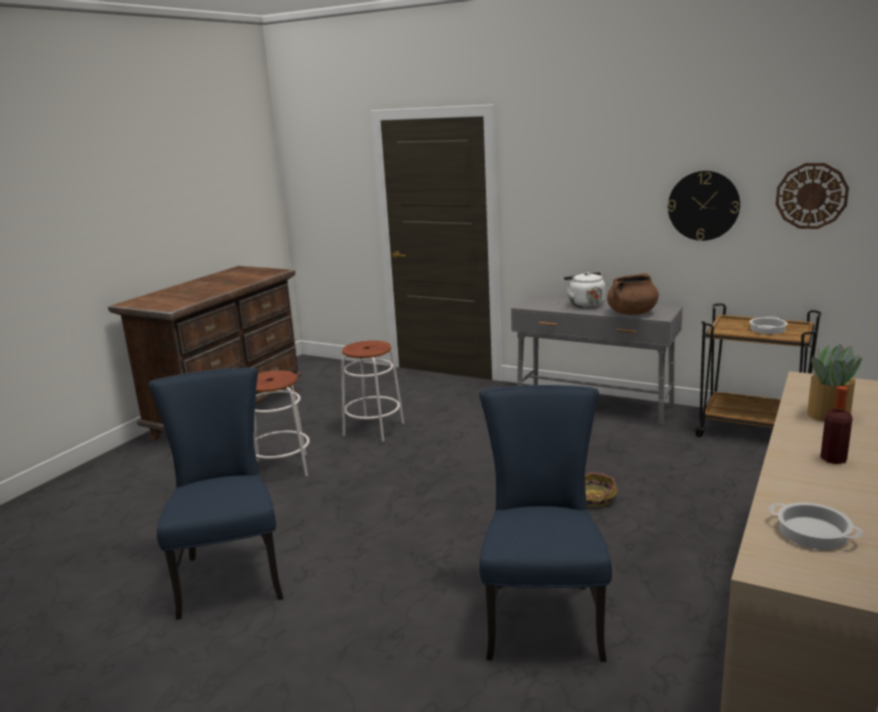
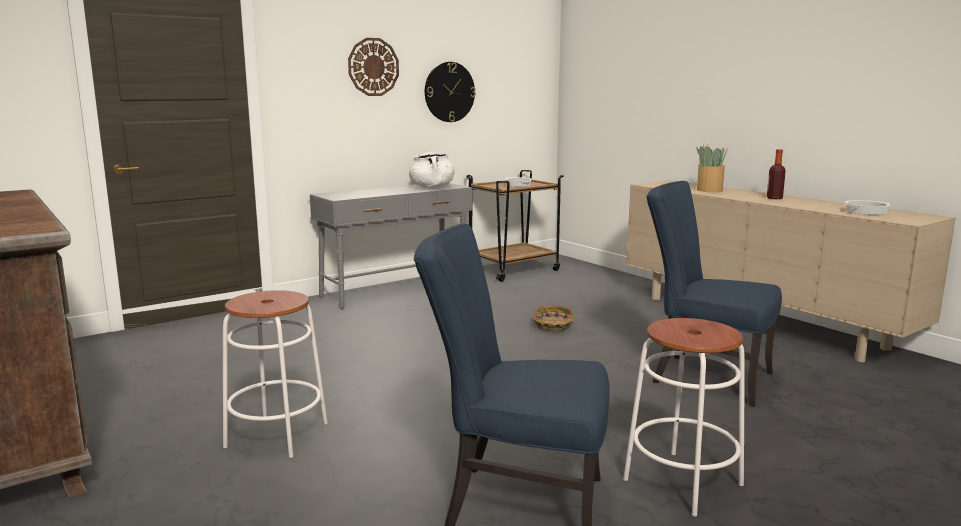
camera: 65 degrees left, 5 degrees down
white stool [342,340,404,442] -> white stool moved to [623,318,745,516]
white kettle [564,272,605,308] -> none
brown cooking pot [607,273,659,315] -> white cooking pot [409,152,455,189]
wall clock [776,163,849,229] -> wall clock moved to [348,38,399,96]

